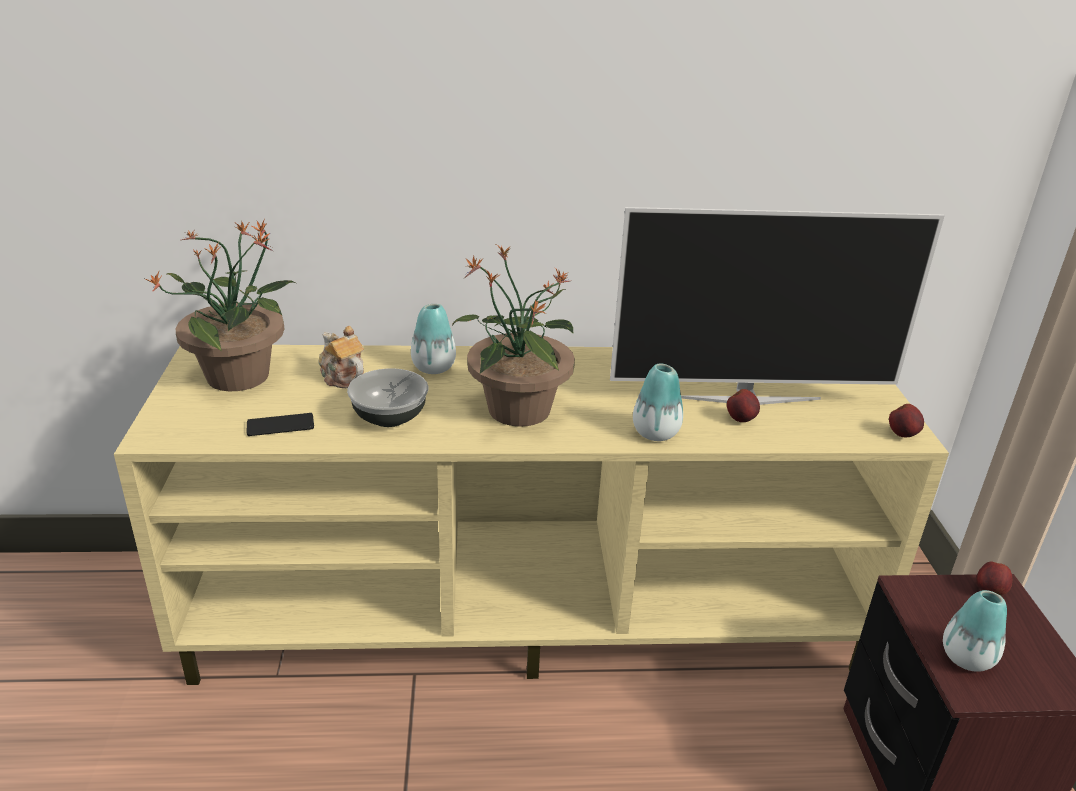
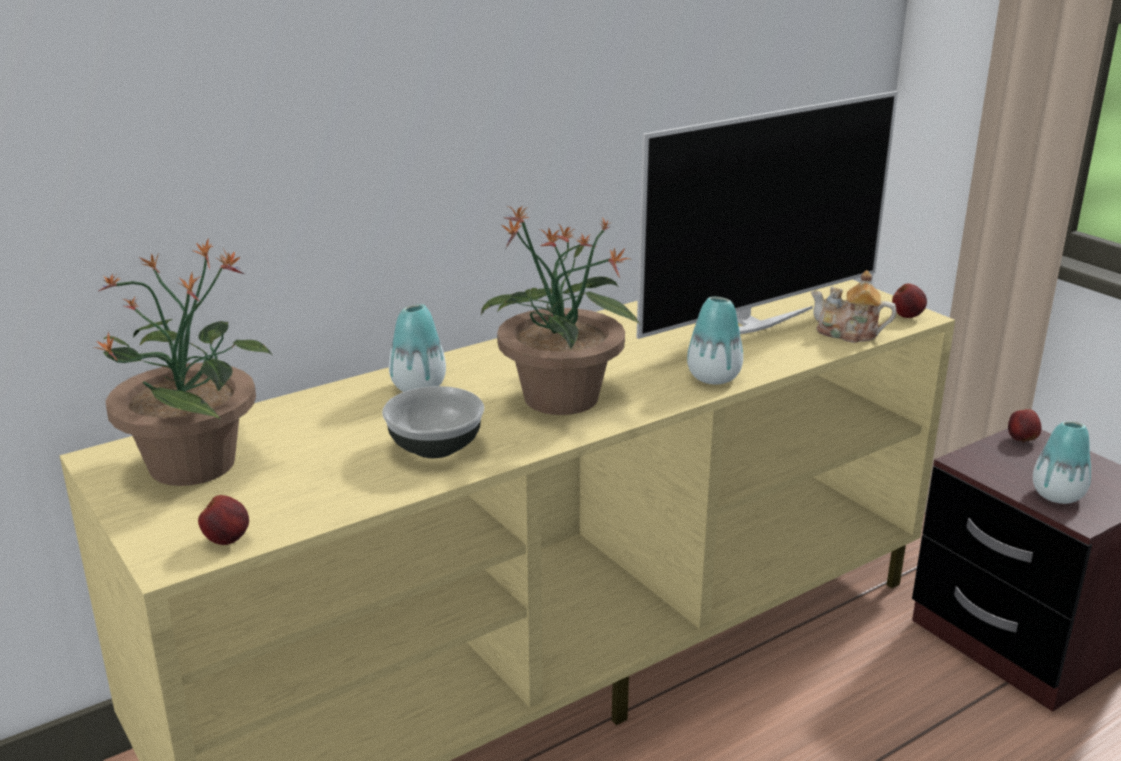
camera: 30 degrees left, 5 degrees down
phone [247,413,314,436] -> none
teapot [319,326,364,388] -> teapot moved to [811,270,896,343]
apple [727,389,760,422] -> apple moved to [198,495,249,545]

